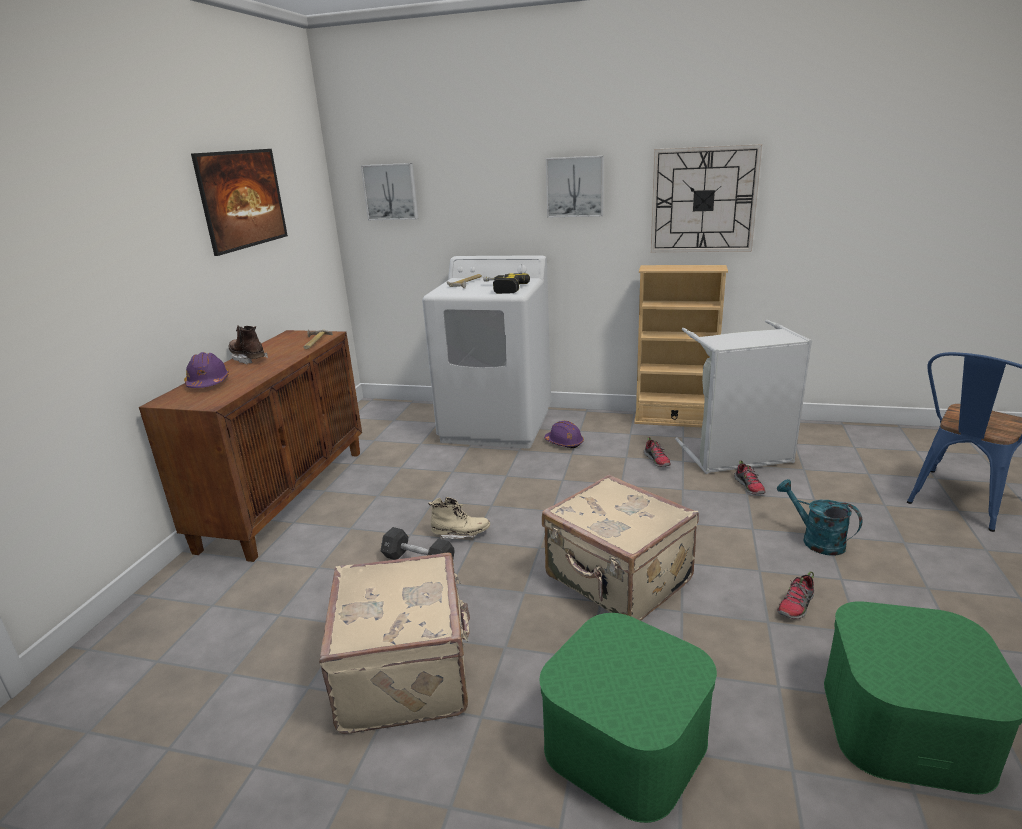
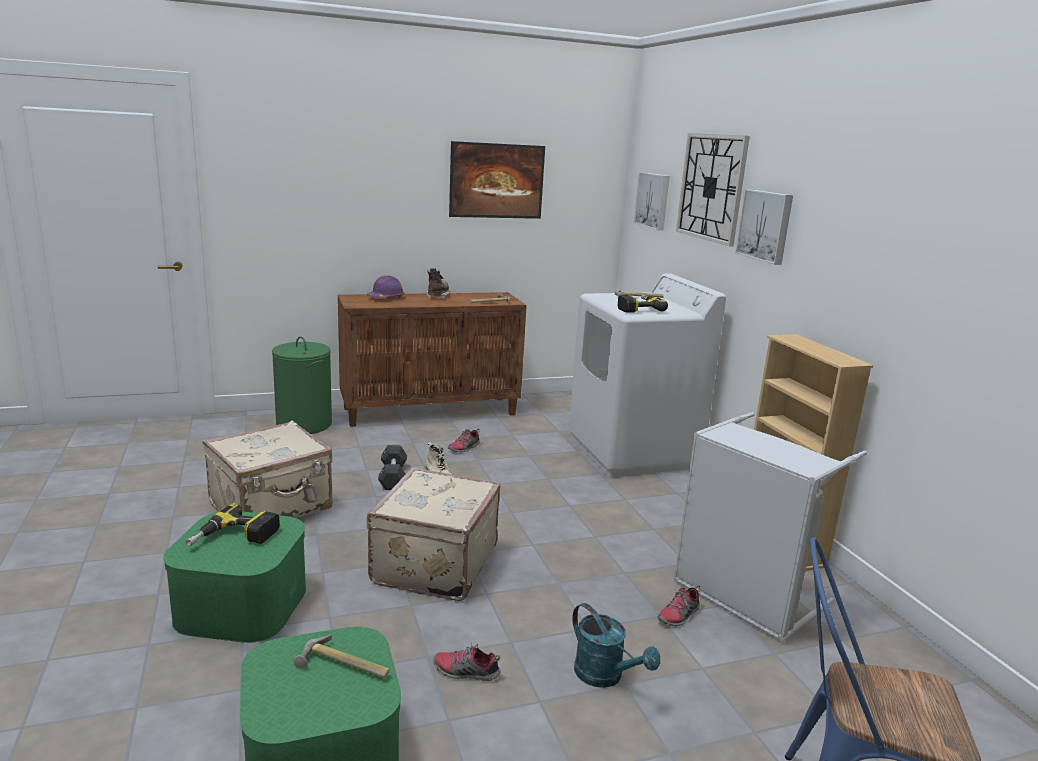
camera: 55 degrees right, 5 degrees down
purple hard hat [544,421,584,448] -> none
shoe [644,437,671,467] -> shoe moved to [448,429,480,452]
wall clock [651,144,762,252] -> wall clock moved to [676,133,750,246]
turquoise watering can [777,479,863,556] -> turquoise watering can turned 120 degrees clockwise [572,603,660,688]
none -> power drill [186,503,280,546]
none -> green laundry basket [272,336,332,434]
none -> hammer [293,634,390,678]

